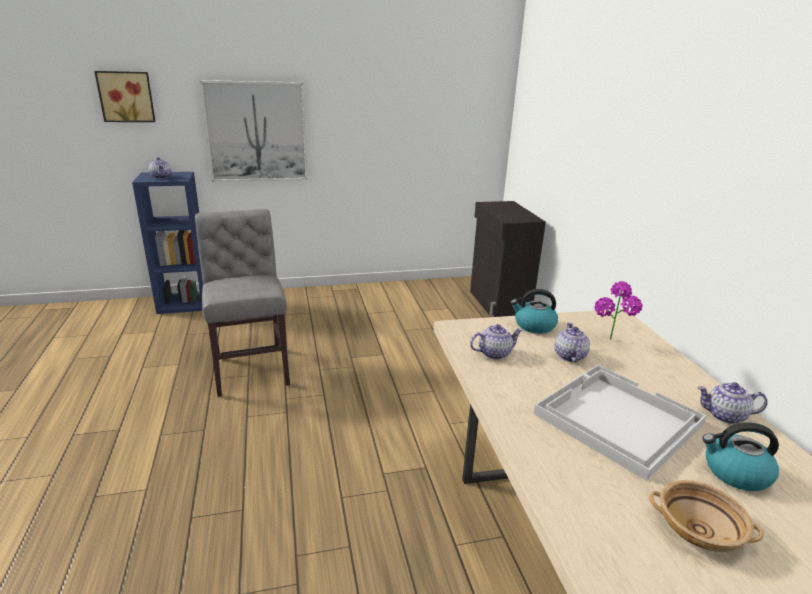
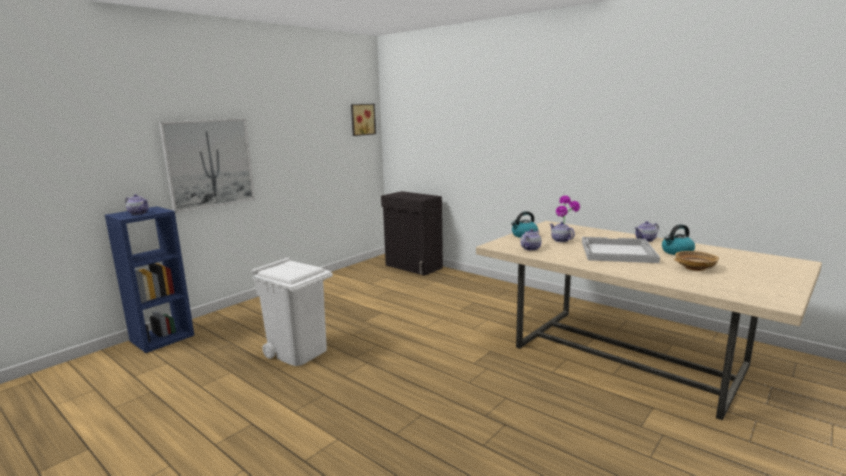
camera: 35 degrees left, 10 degrees down
picture [94,71,156,122] -> picture moved to [351,104,376,136]
grey chair [195,209,290,397] -> white trash can [251,258,333,366]

